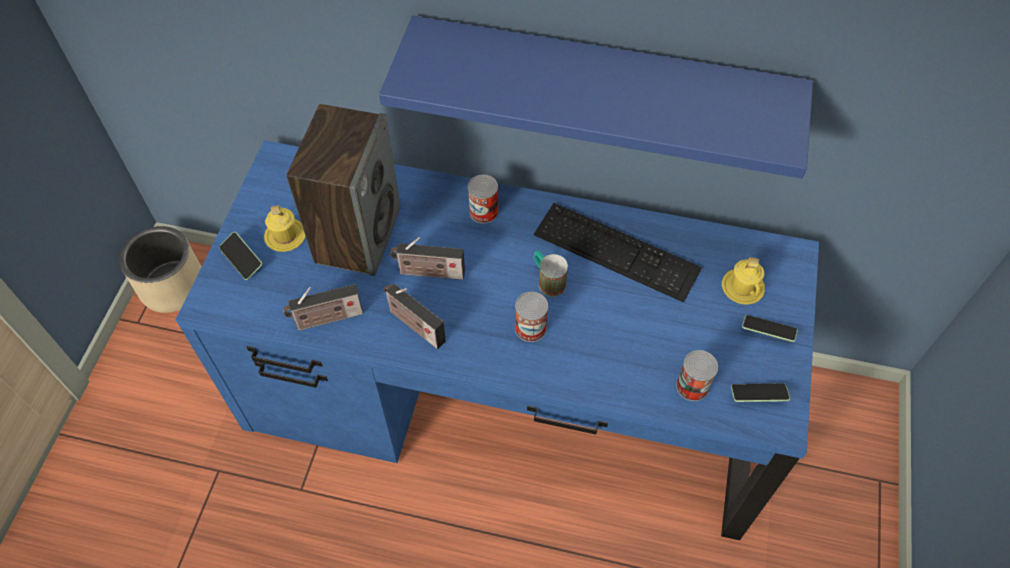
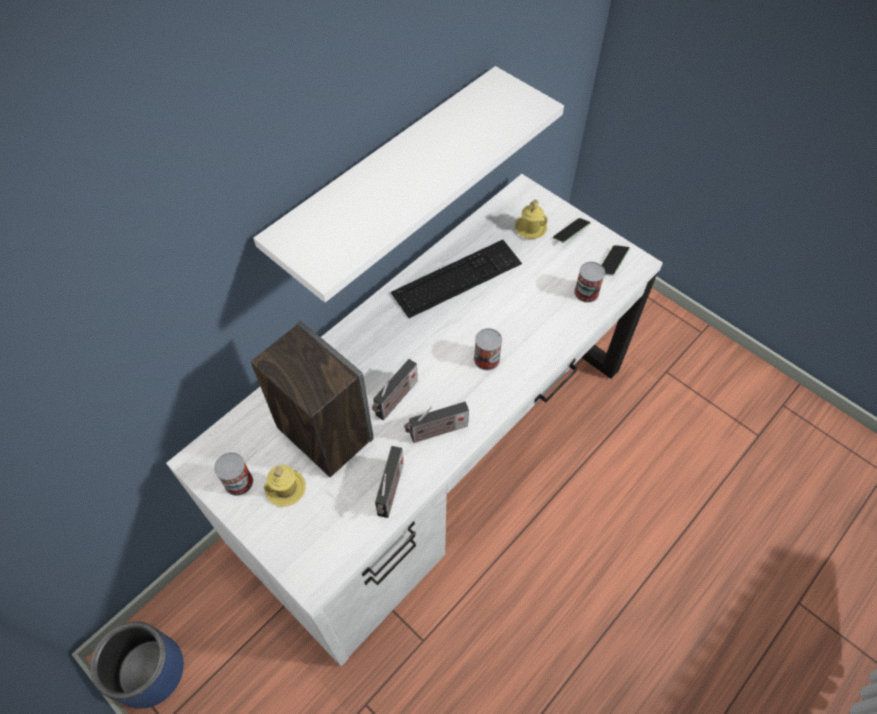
camera: 60 degrees left, 0 degrees up
beige planter [119,226,202,313] -> blue planter [90,621,184,709]
blue desk [176,140,819,540] -> white desk [166,174,663,666]
phone [219,232,262,280] -> none
blue shelf [379,16,813,179] -> white shelf [253,66,564,302]
can [468,175,498,224] -> can moved to [214,452,253,496]
mug [534,250,568,297] -> none

